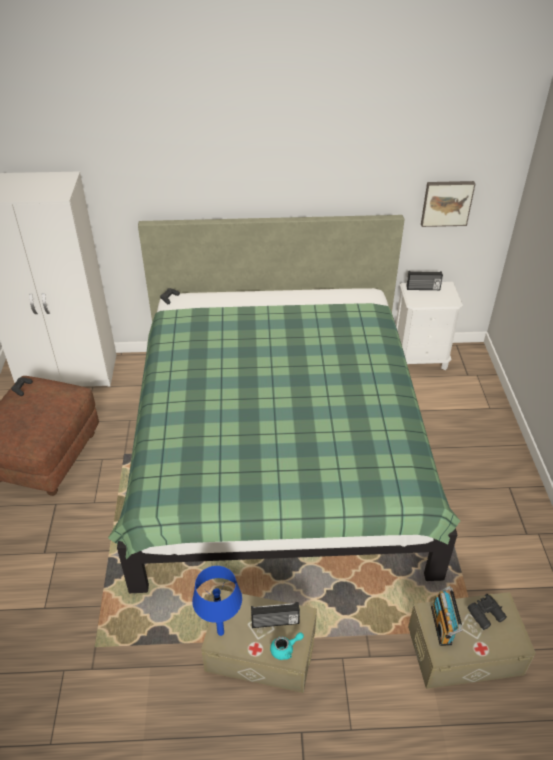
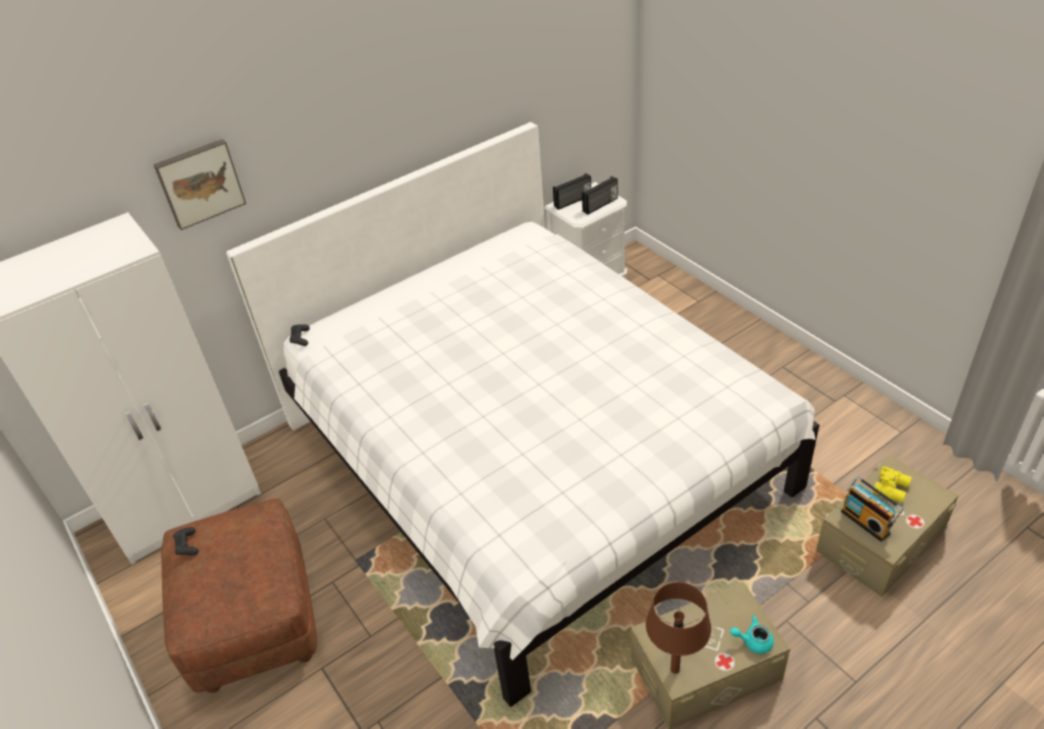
camera: 30 degrees left, 0 degrees up
green bed [108,215,460,593] -> white bed [226,122,819,707]
blue table lamp [192,566,242,636] -> brown table lamp [646,582,711,674]
radio [251,602,300,628] -> radio moved to [582,176,618,215]
turquoise teapot [270,632,304,660] -> turquoise teapot turned 120 degrees counterclockwise [730,616,774,654]
picture [421,181,475,227] -> picture moved to [153,139,246,230]
black binoculars [468,594,507,630] -> yellow binoculars [873,466,912,503]

